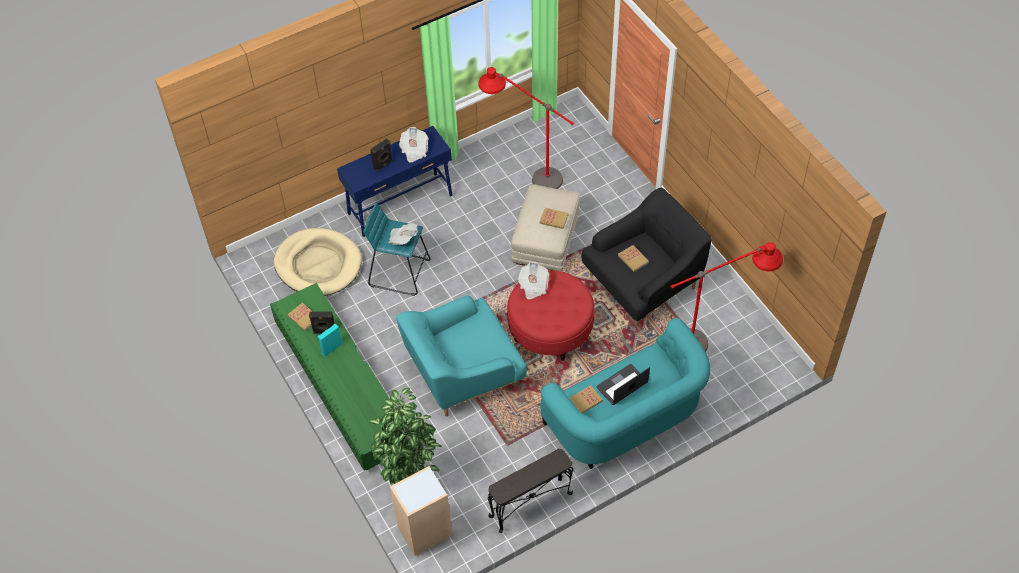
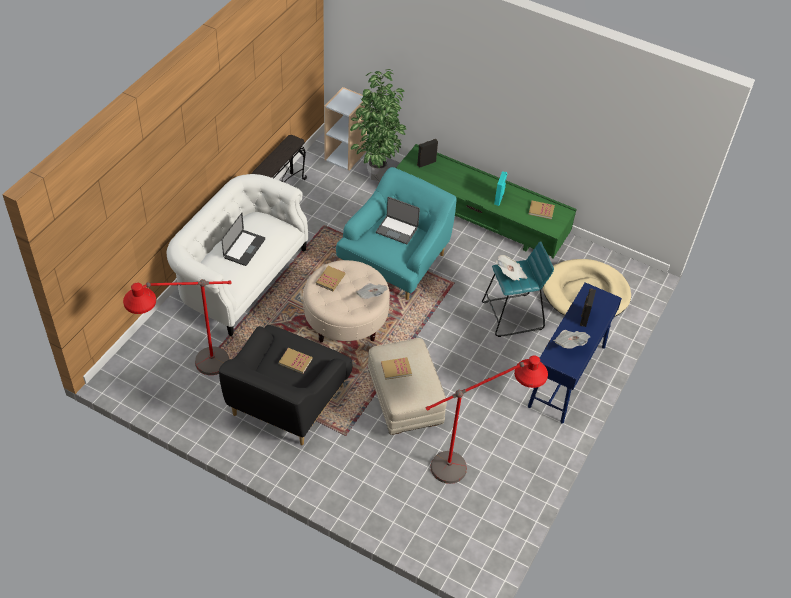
camera: 145 degrees right, 5 degrees down
black speaker [309,311,335,334] -> black speaker moved to [417,139,438,168]
red ottoman [507,270,595,361] -> beige ottoman [303,260,390,343]
turquoise sofa [540,318,710,469] -> white sofa [167,174,308,336]
book [569,385,603,414] -> book moved to [316,266,345,291]
none -> laptop [376,197,420,244]

